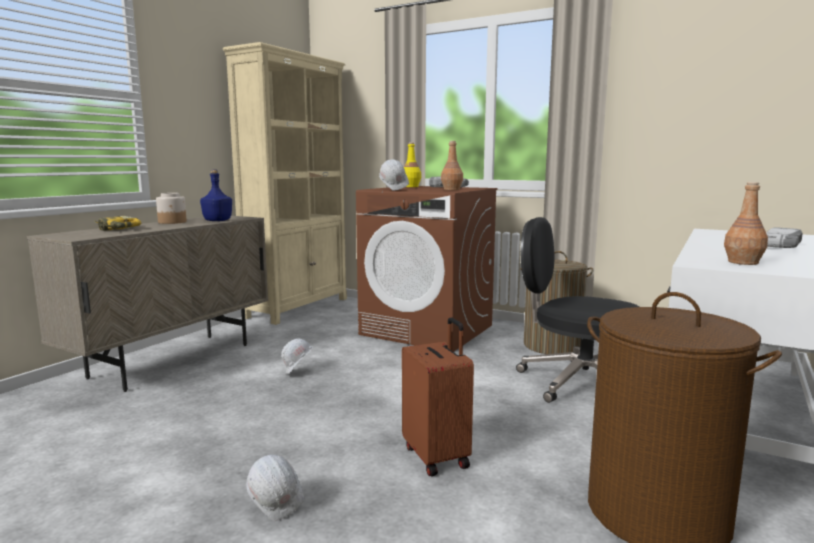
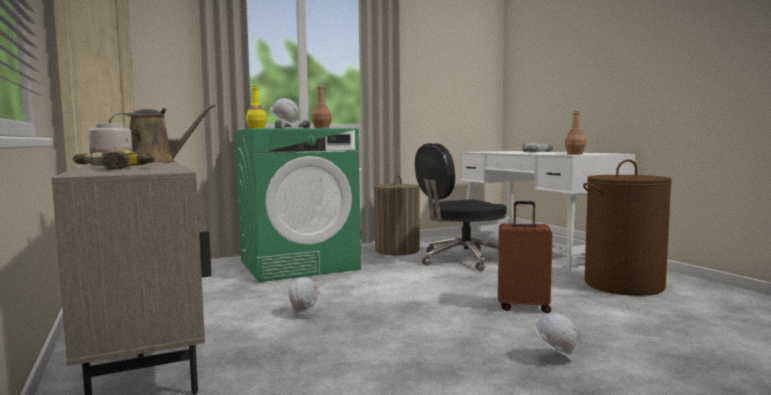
camera: 55 degrees left, 5 degrees down
blue bottle [200,169,232,221] -> brown watering can [109,104,215,163]
brown washing machine [356,186,498,352] -> green washing machine [235,128,361,282]

